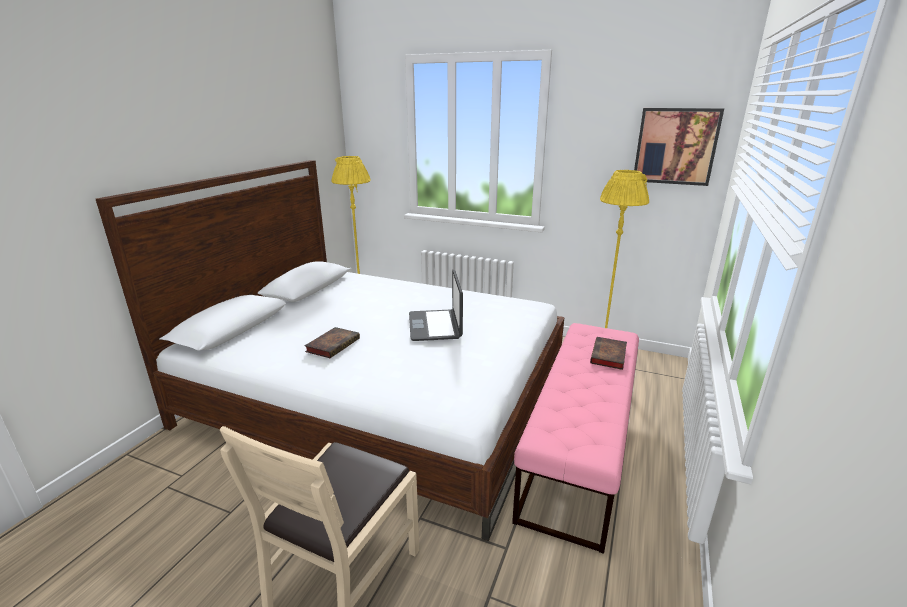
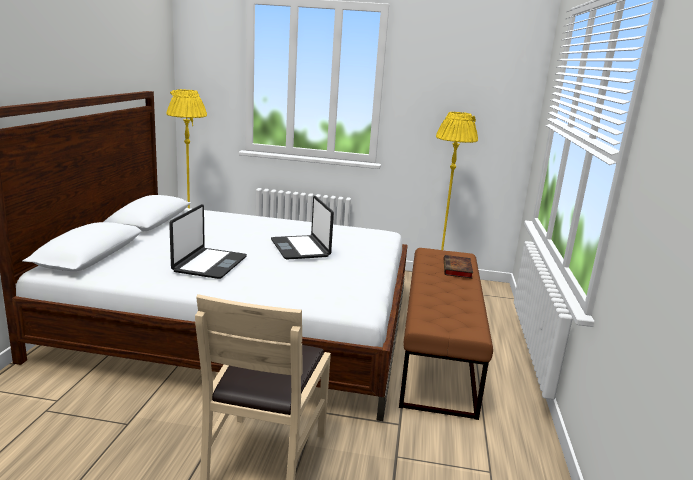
camera: 15 degrees left, 5 degrees down
book [304,327,360,358] -> laptop [169,204,247,279]
pink bench [512,323,639,554] -> brown bench [399,248,493,420]
picture [634,108,724,186] -> none

